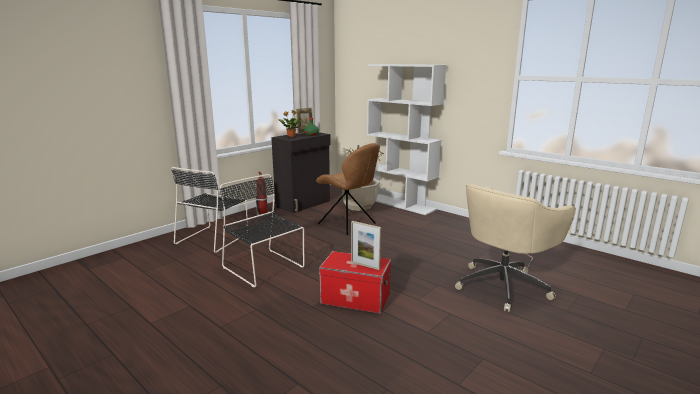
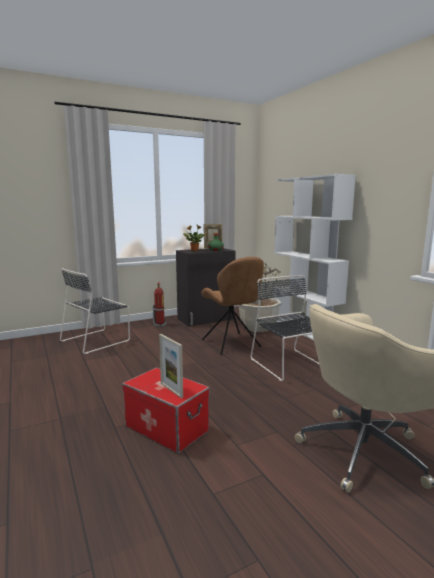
camera: 20 degrees right, 5 degrees down
black chair [220,174,304,288] -> black chair moved to [250,275,320,381]

